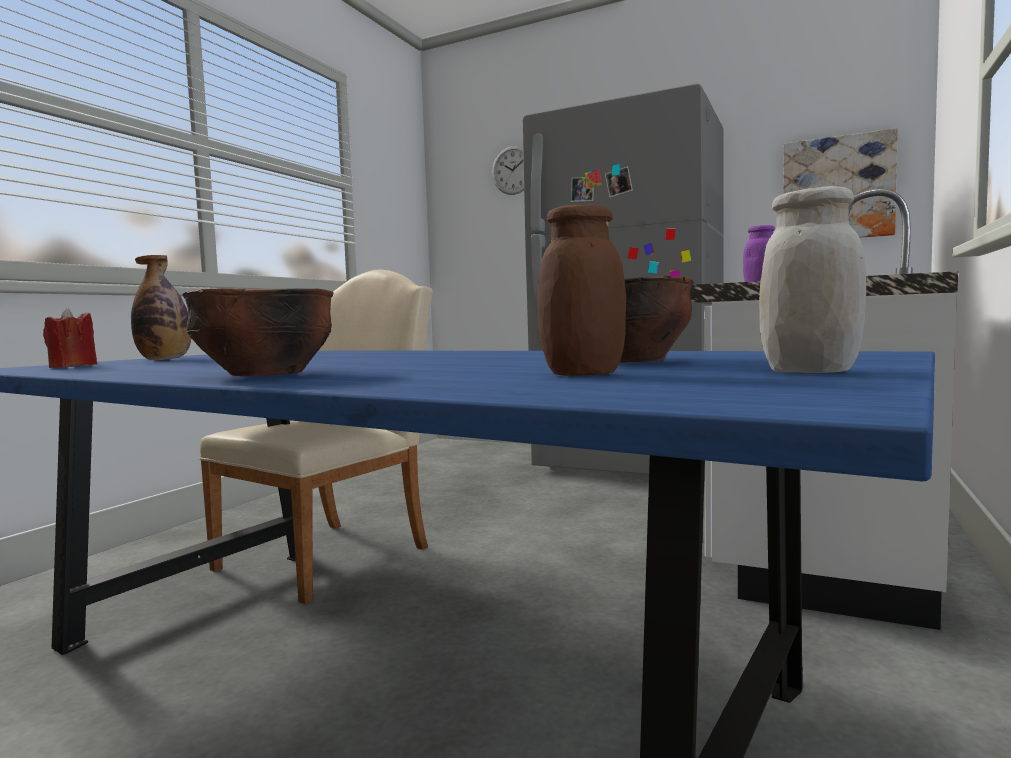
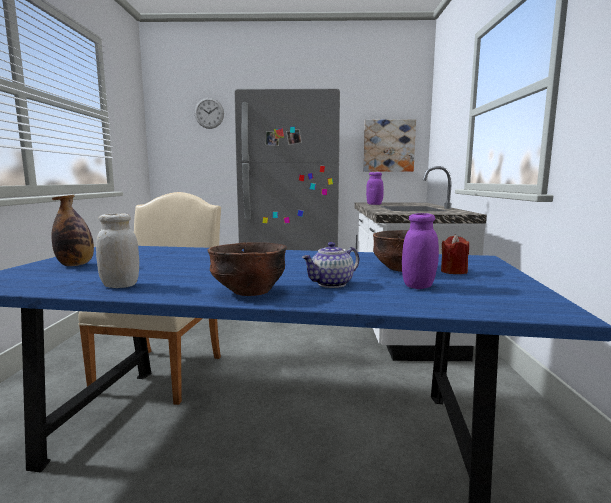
camera: 25 degrees left, 5 degrees up
red candle [43,308,97,368] -> red candle moved to [441,235,469,274]
brown jar [538,205,626,376] -> purple jar [402,213,439,289]
white jar [759,186,866,373] -> white jar moved to [96,213,139,288]
none -> teapot [301,242,359,288]

